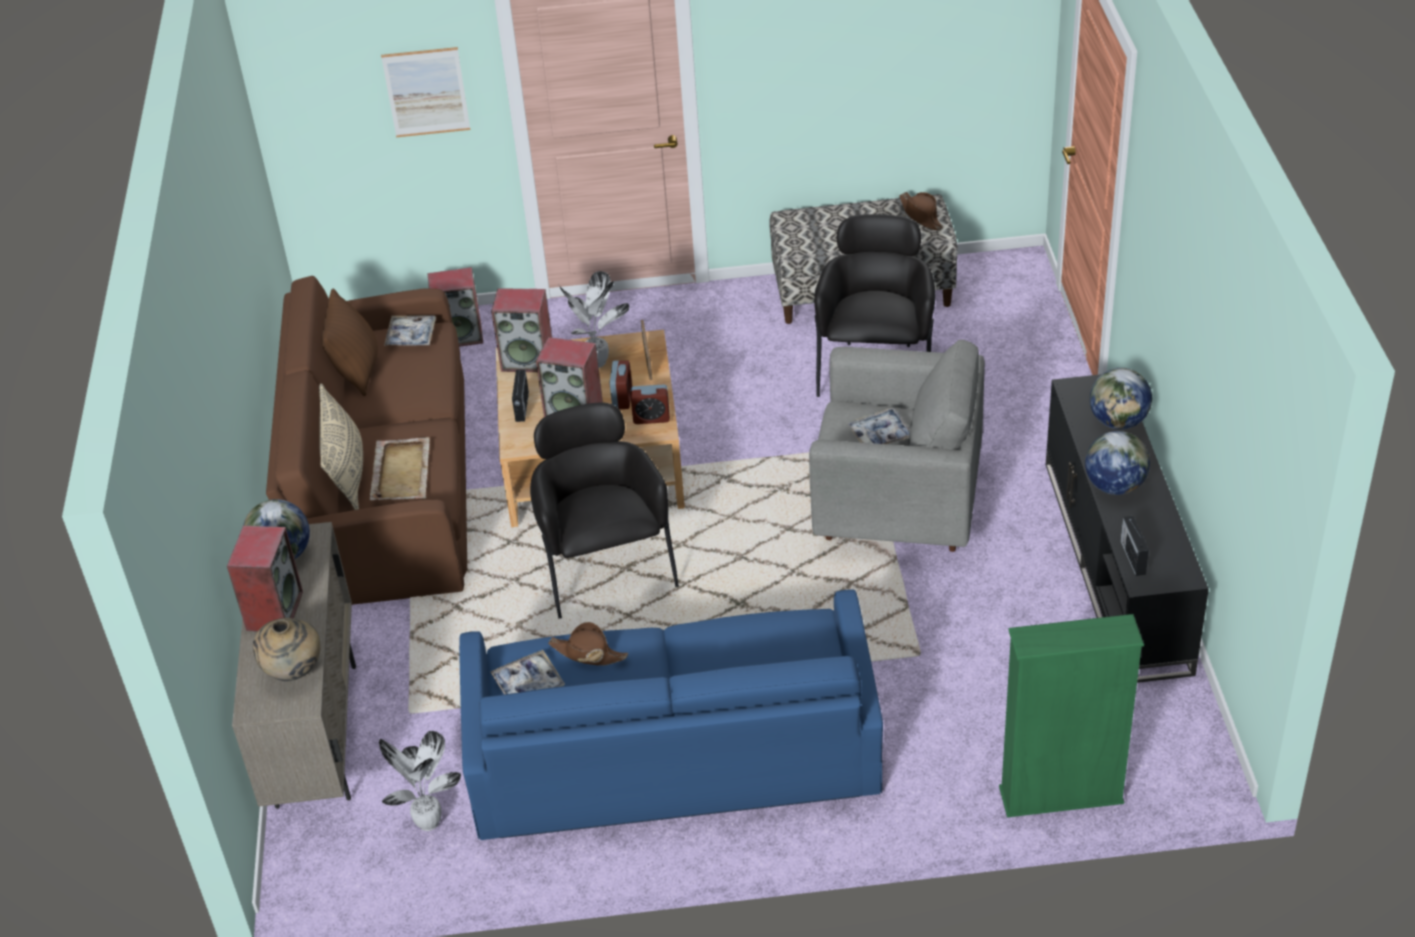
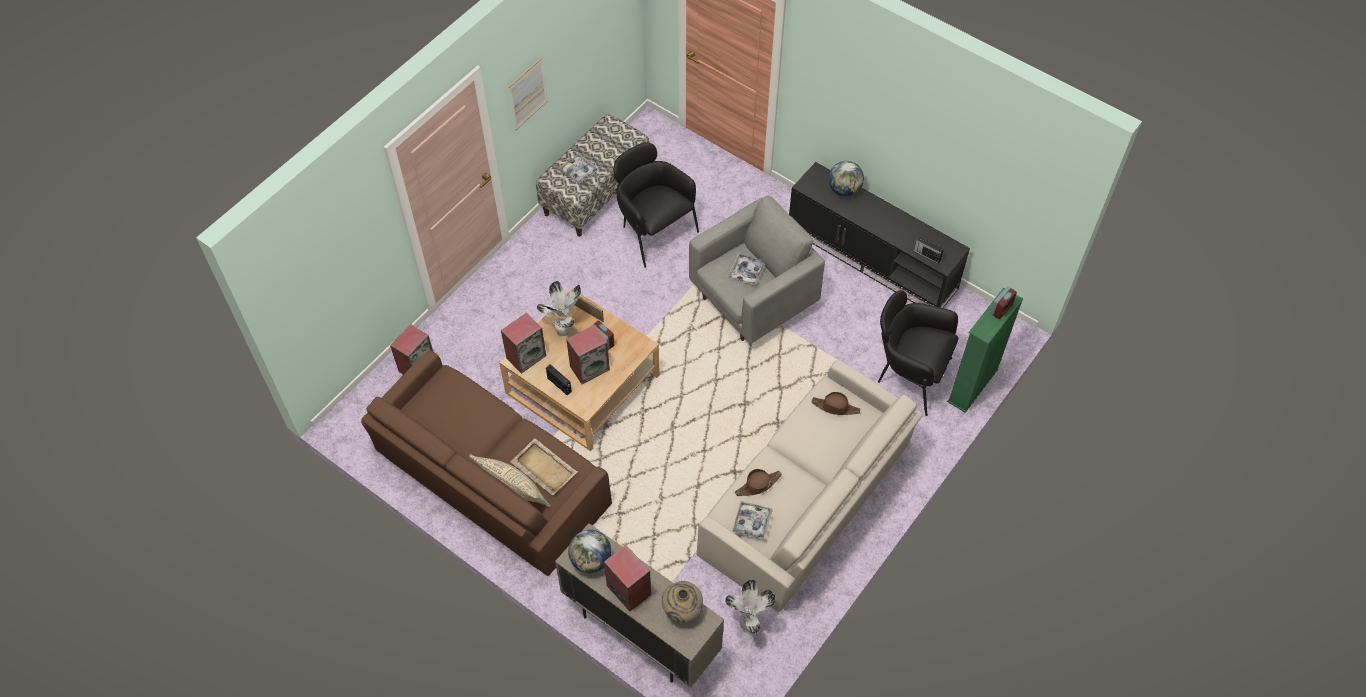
camera: 50 degrees left, 15 degrees up
brown pillow [321,289,378,396] -> none
picture [381,47,470,137] -> picture moved to [508,57,548,130]
tray [384,315,436,346] -> tray moved to [559,154,600,185]
blue sofa [459,589,883,840] -> beige sofa [697,360,923,612]
black armchair [530,402,679,619] -> black armchair moved to [878,290,958,416]
alarm clock [631,384,670,424] -> alarm clock moved to [990,286,1017,319]
brown hat [899,192,943,230] -> brown hat moved to [812,392,860,415]
globe [1085,431,1150,495] -> none

